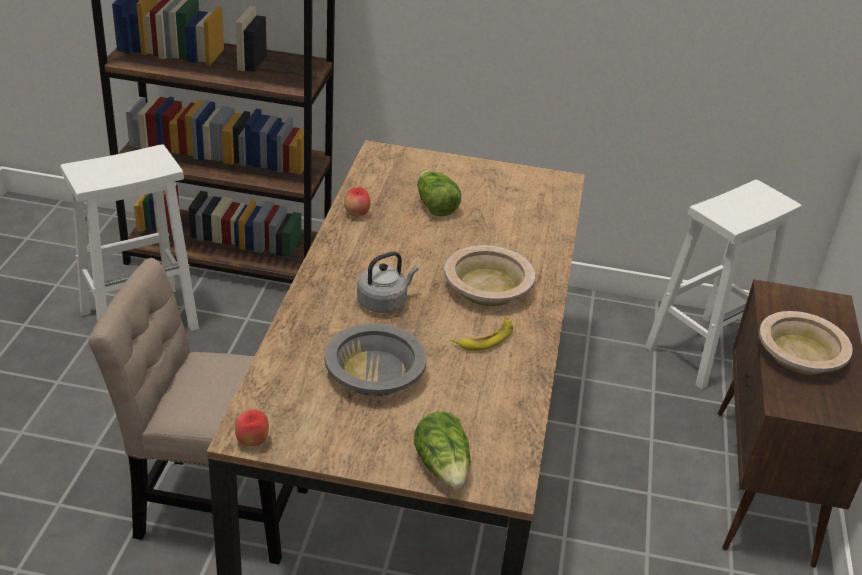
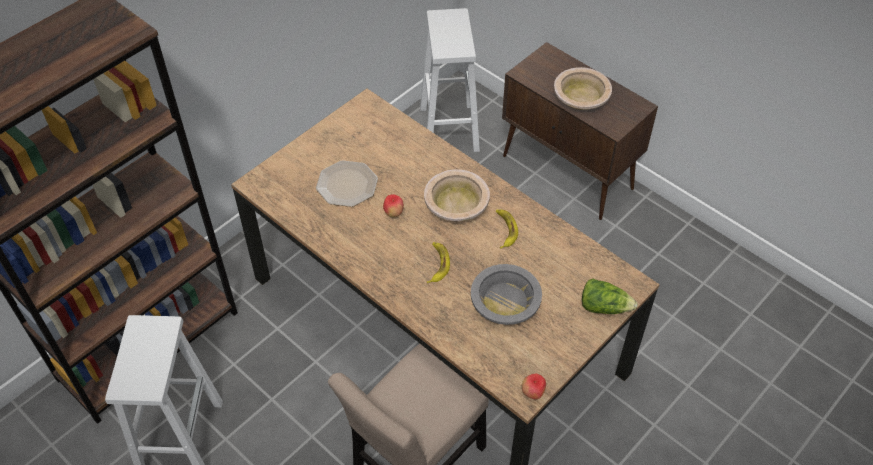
camera: 55 degrees left, 15 degrees up
apple [344,187,370,217] -> apple moved to [383,194,404,217]
grey kettle [357,251,419,313] -> banana [427,242,450,283]
lettuce [417,170,461,216] -> plate [316,161,378,207]

